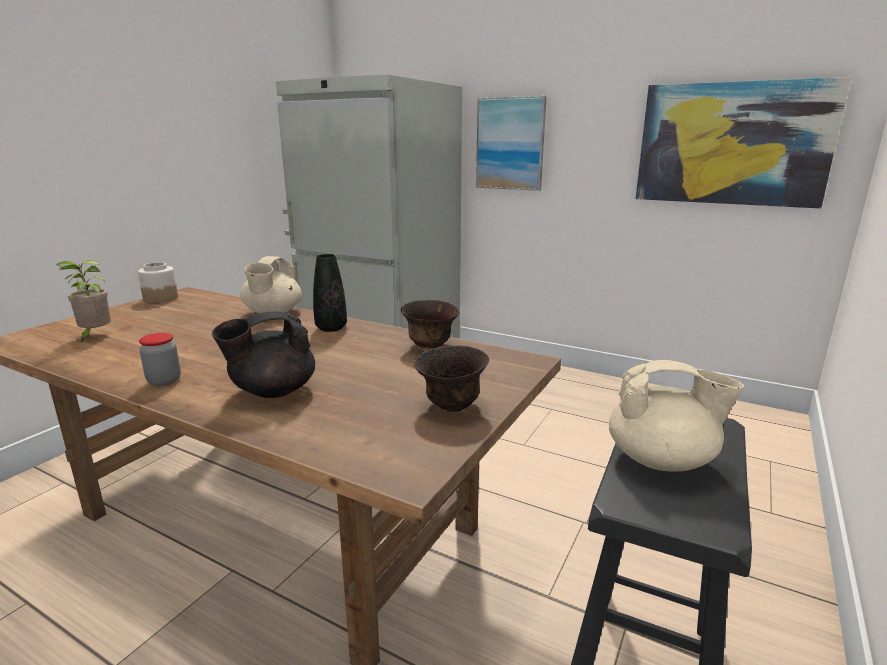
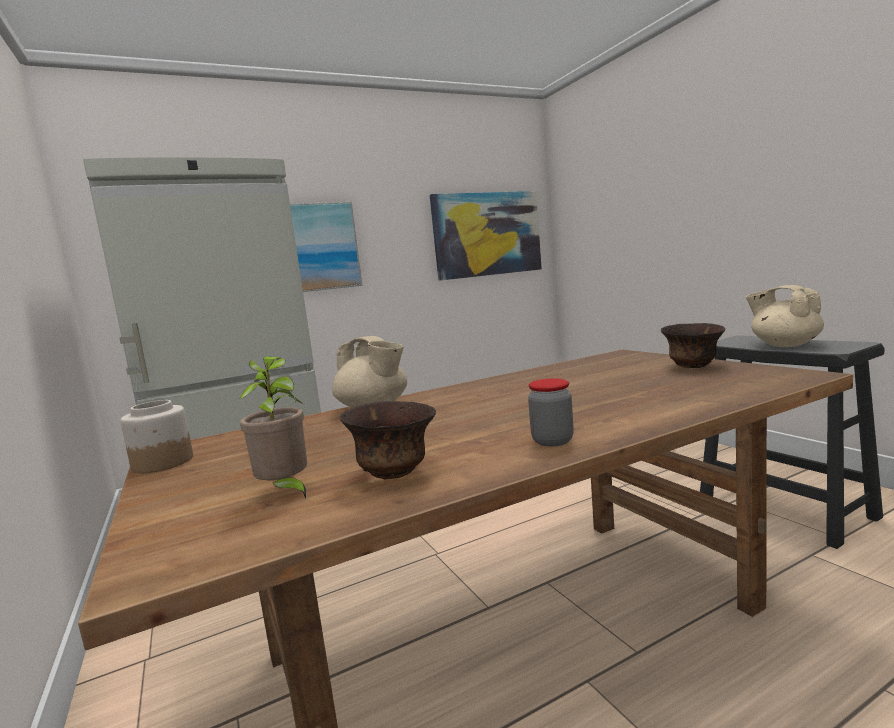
camera: 55 degrees left, 10 degrees down
black teapot [212,311,315,398] -> none
black vase [313,254,347,332] -> none
brown bowl [401,300,459,349] -> brown bowl moved to [339,401,436,479]
beige teapot [609,360,744,472] -> beige teapot turned 75 degrees counterclockwise [746,285,824,347]

